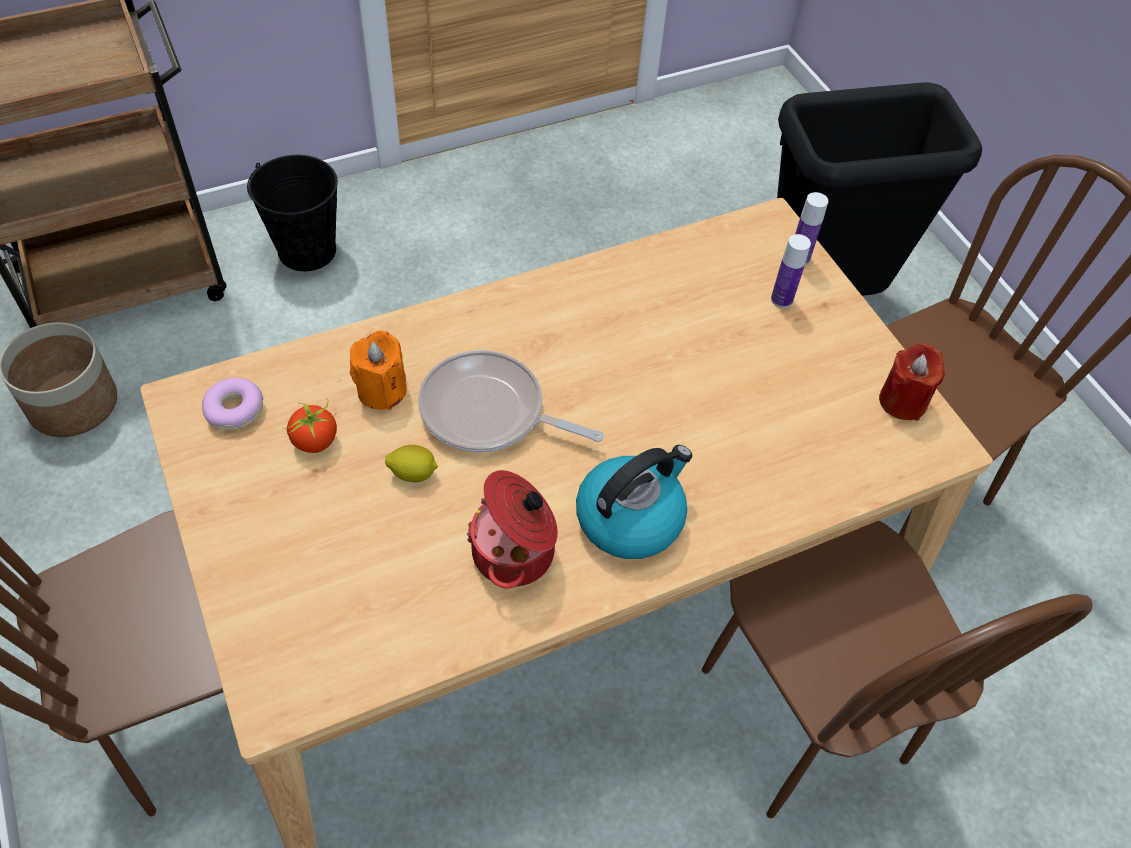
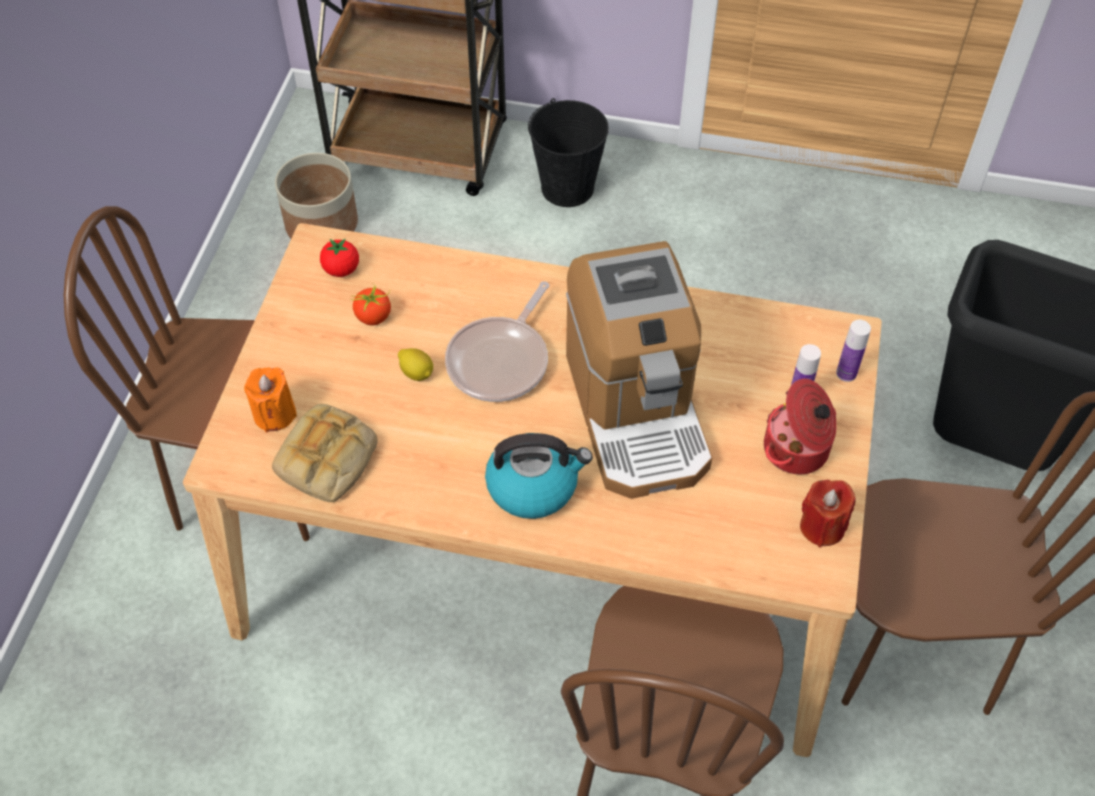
camera: 40 degrees right, 0 degrees up
donut [202,378,264,430] -> tomato [320,239,359,277]
orange candle [350,331,407,410] -> orange candle moved to [244,368,297,432]
frying pan [418,350,604,453] -> frying pan turned 120 degrees counterclockwise [445,281,549,402]
cooking pot [467,470,558,588] -> cooking pot moved to [764,379,837,475]
none -> bread [272,404,377,502]
none -> coffee machine [566,241,712,499]

